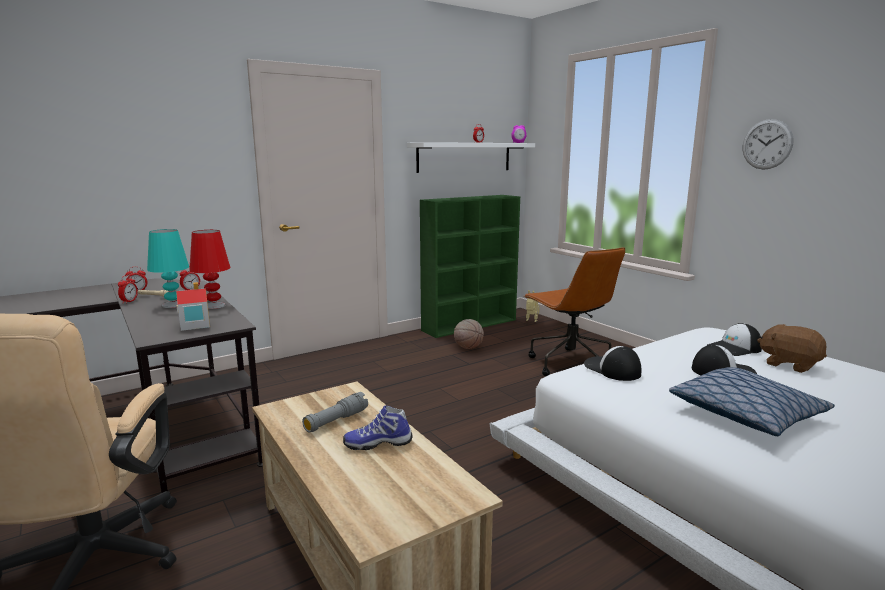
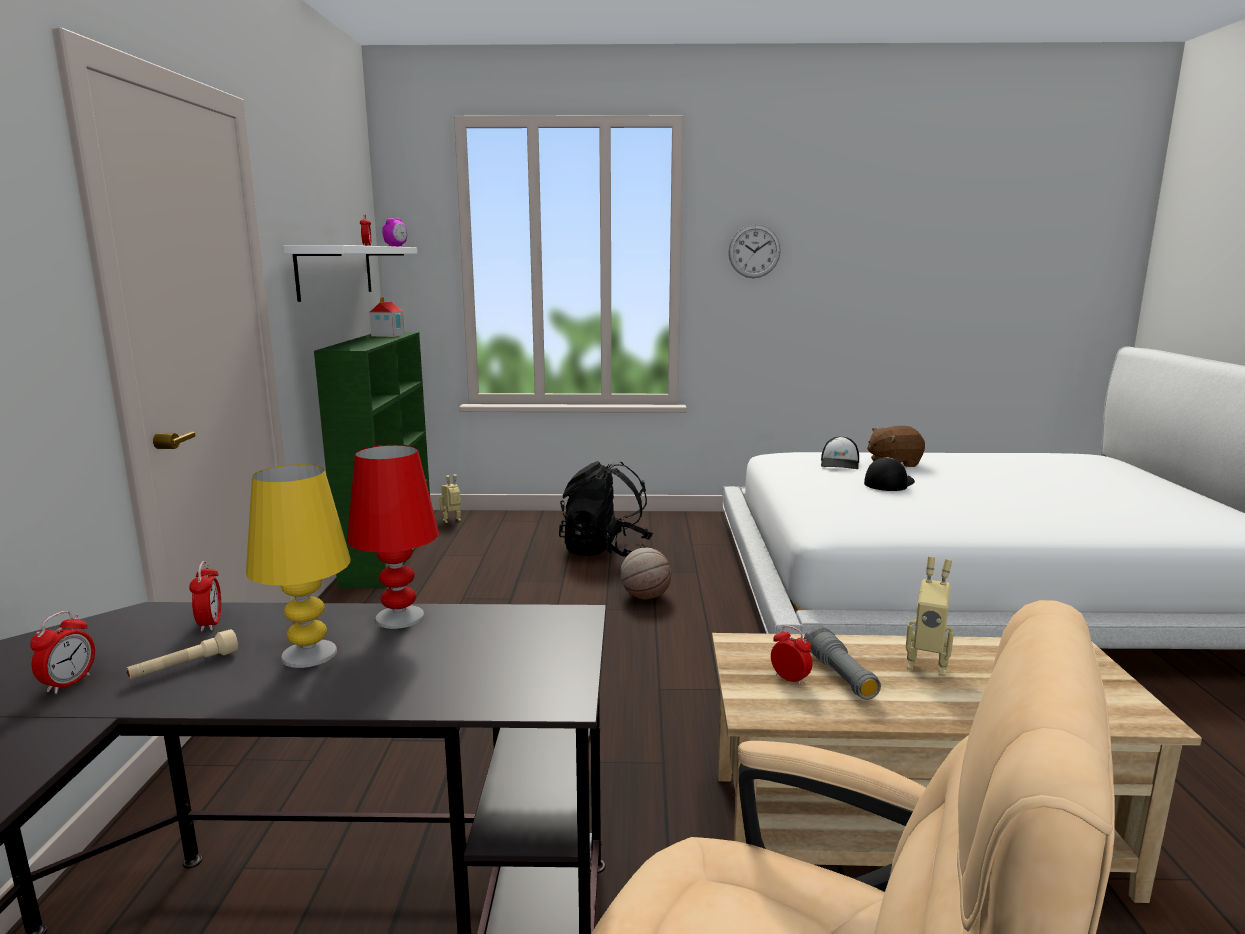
camera: 55 degrees left, 0 degrees up
alarm clock [118,275,138,304] -> alarm clock moved to [771,626,812,686]
turquoise table lamp [147,229,189,308] -> yellow table lamp [246,464,351,668]
toy house [176,282,210,331] -> toy house moved to [369,297,404,337]
shoe [343,405,412,450] -> toy robot [906,557,954,676]
basketball [454,319,484,349] -> basketball moved to [621,548,671,600]
brown office chair [523,247,625,376] -> black backpack [559,461,653,557]
cap [584,346,642,381] -> none
pillow [669,367,835,436] -> none

